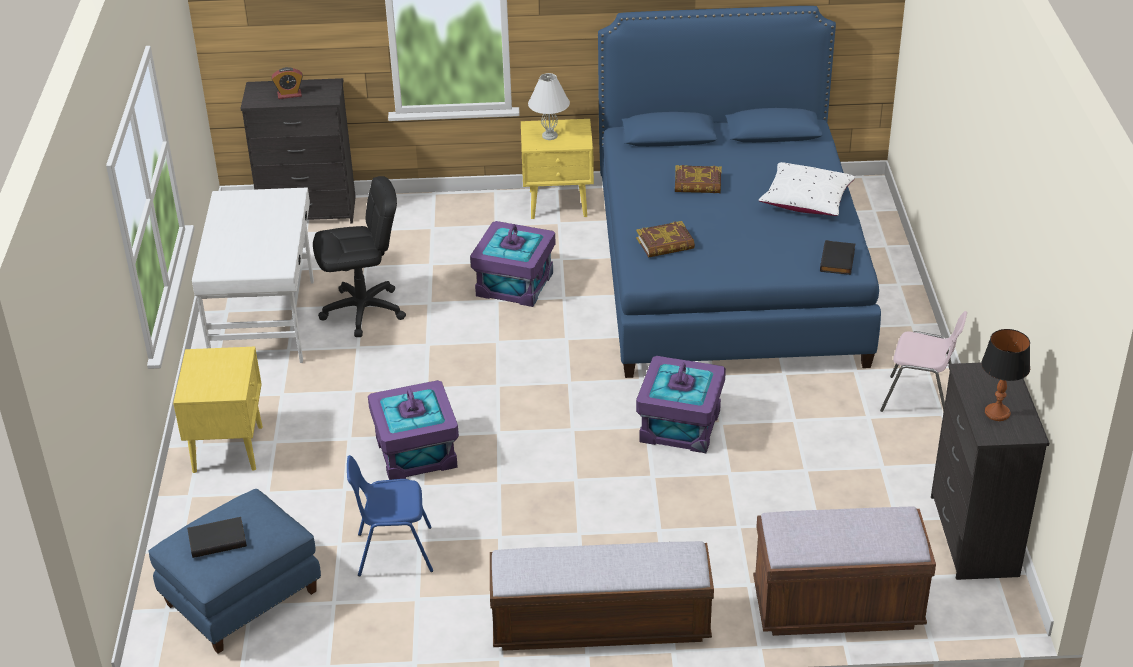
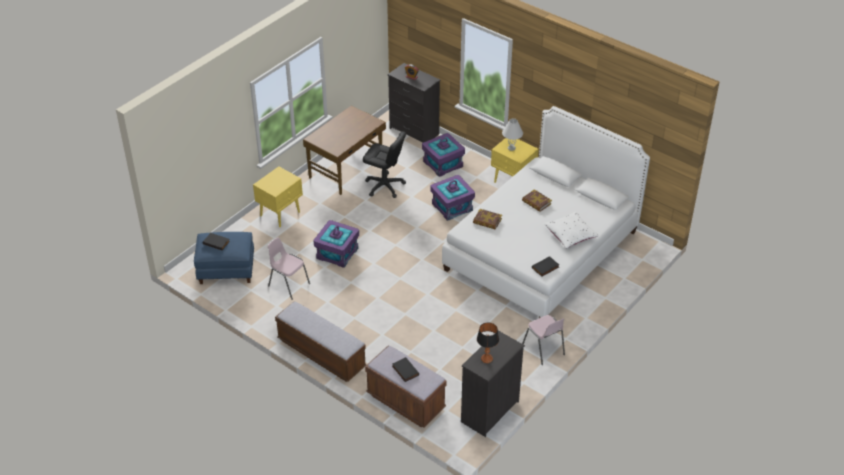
camera: 40 degrees right, 5 degrees up
white desk [192,187,314,363] -> brown desk [303,105,386,195]
blue chair [347,455,433,577] -> pink chair [268,237,310,300]
blue bed [598,6,881,378] -> white bed [442,106,650,318]
purple storage box [636,356,726,453] -> purple storage box moved to [422,133,465,177]
none -> black book [392,357,419,382]

